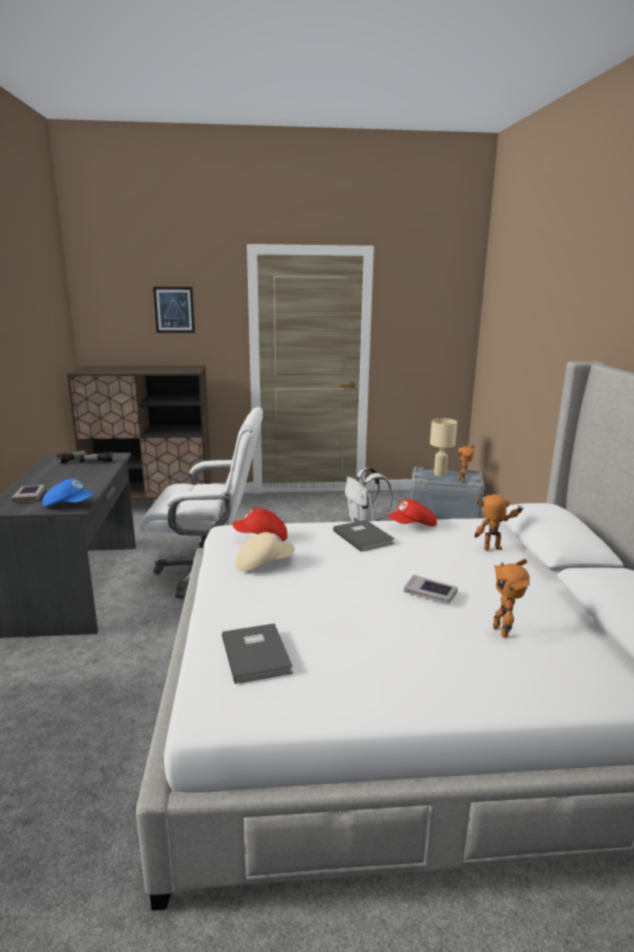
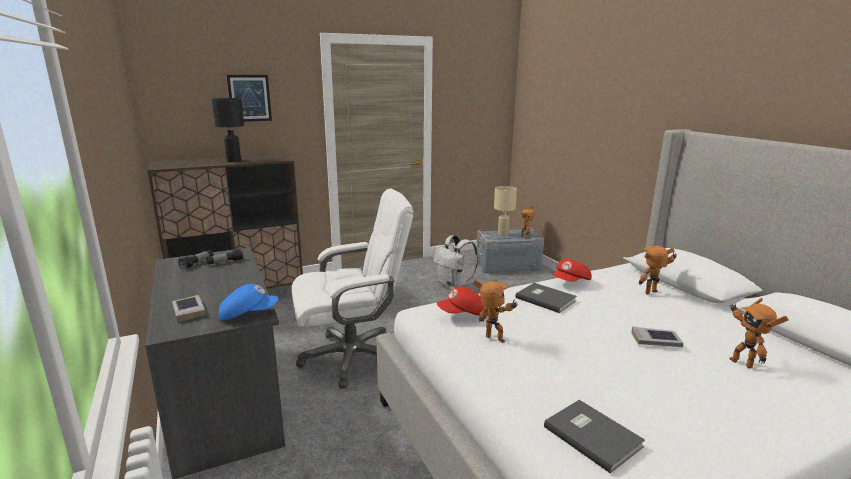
camera: 20 degrees left, 0 degrees up
beige cap [236,532,295,571] -> toy robot [473,280,517,343]
none -> black table lamp [212,98,244,162]

